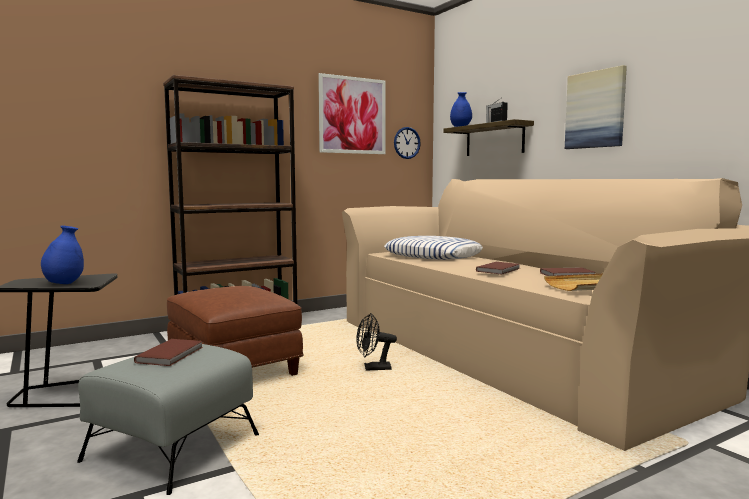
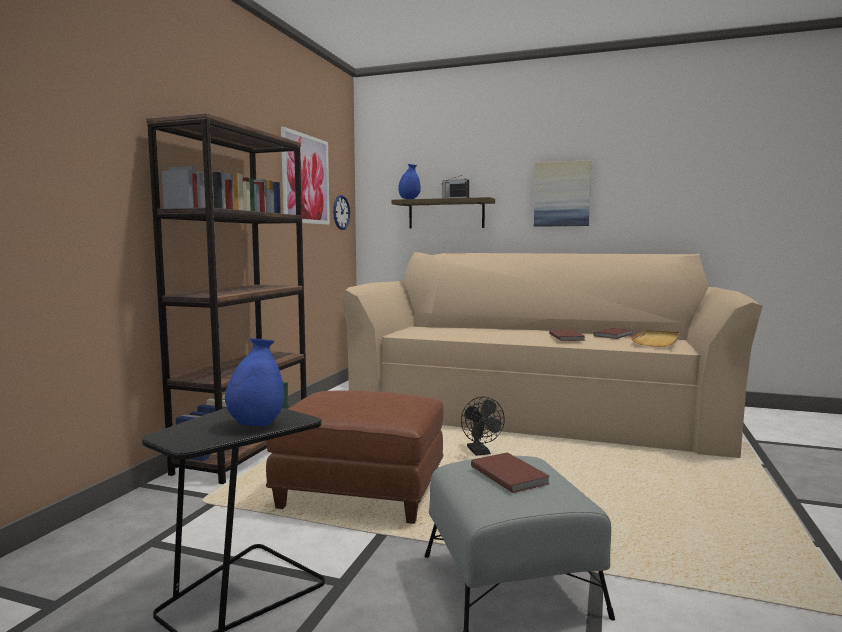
camera: 40 degrees left, 0 degrees up
black fan [356,313,397,371] -> black fan turned 60 degrees counterclockwise [461,397,505,456]
pillow [384,236,483,260] -> none

